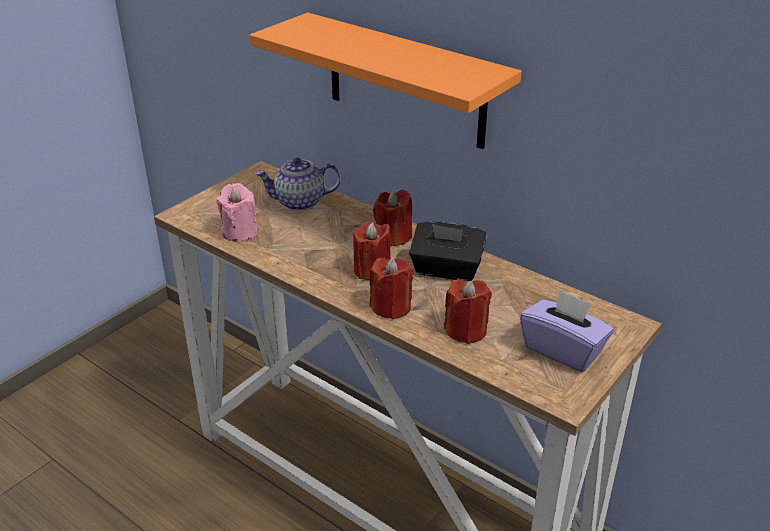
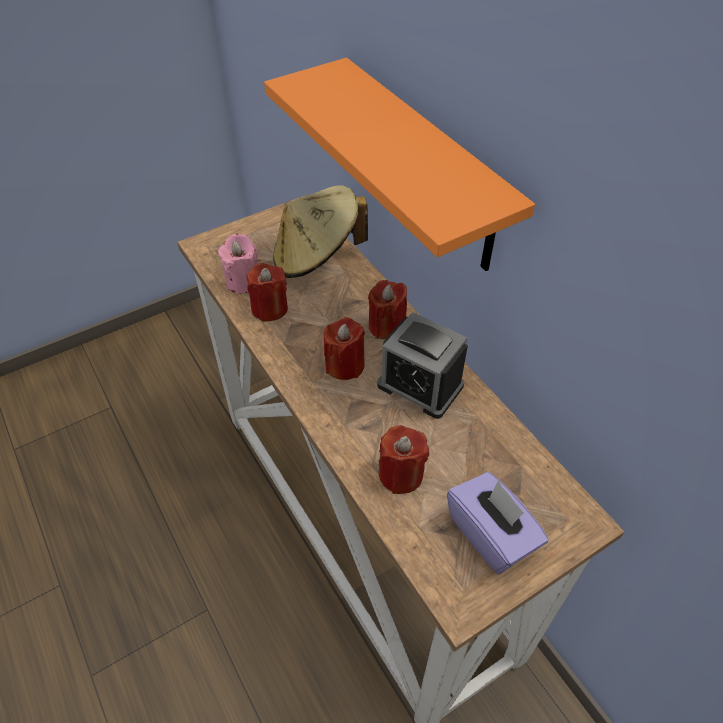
camera: 20 degrees right, 15 degrees up
teapot [255,157,341,211] -> beige hat [273,185,368,278]
red candle [369,257,414,320] -> red candle moved to [247,263,288,322]
black tissue box [409,222,487,281] -> alarm clock [377,312,468,419]

